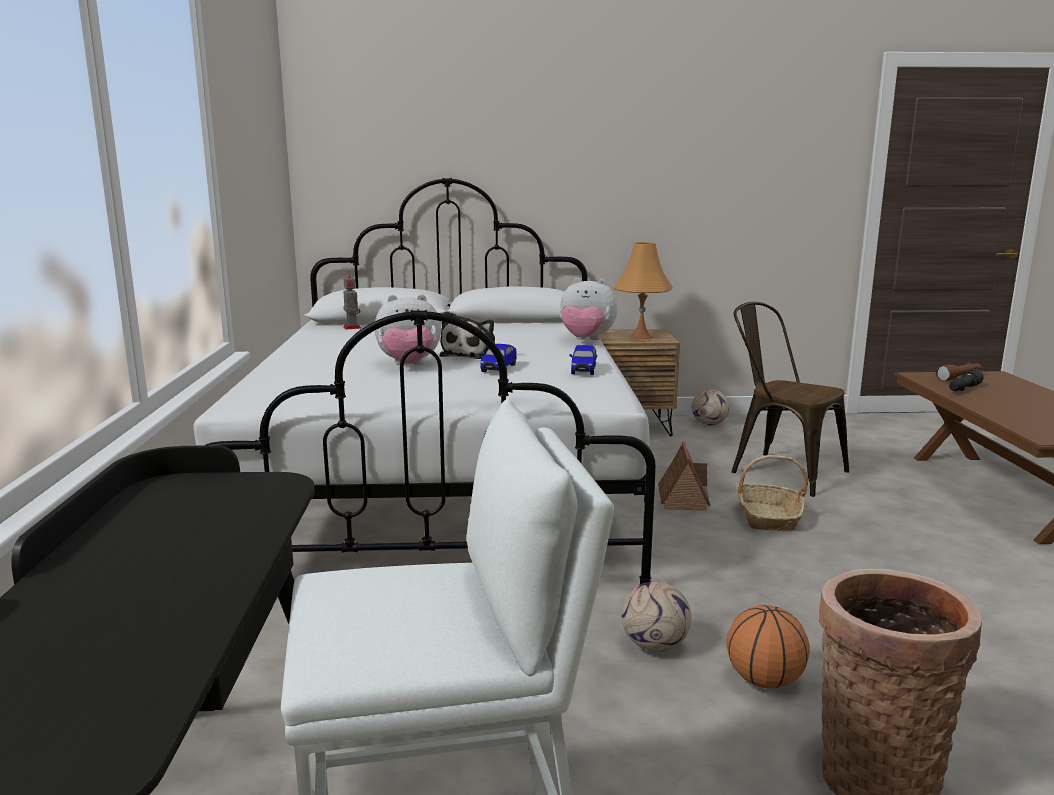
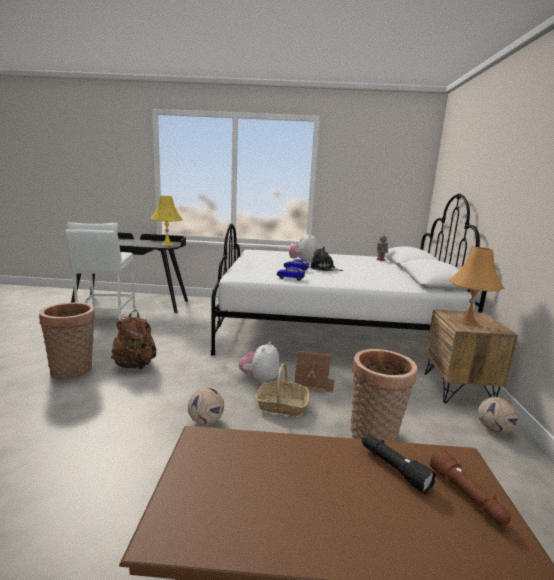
camera: 95 degrees right, 0 degrees up
plush toy [560,278,617,340] -> plush toy moved to [239,342,279,384]
football [622,581,691,652] -> football moved to [188,388,224,425]
basketball [726,605,810,689] -> brown backpack [111,310,156,370]
brown chair [731,302,849,497] -> basket [350,349,417,442]
none -> yellow table lamp [150,196,183,246]

